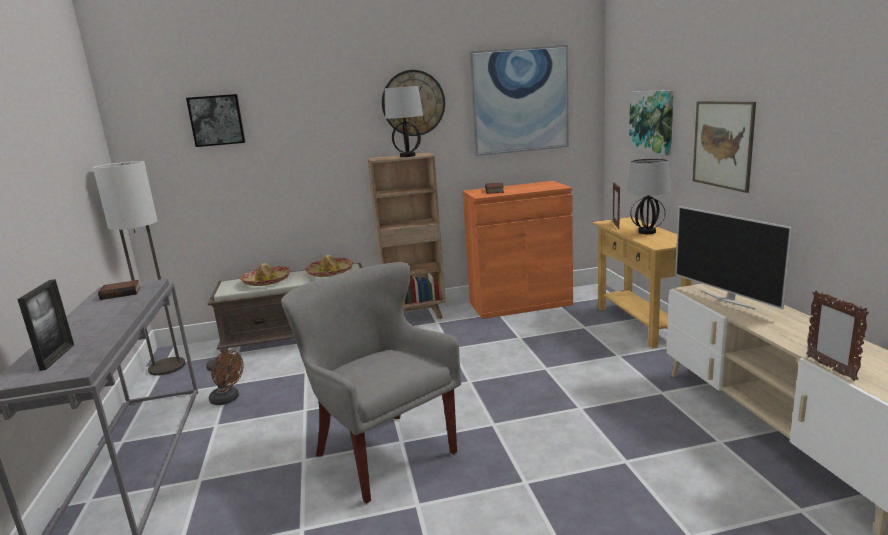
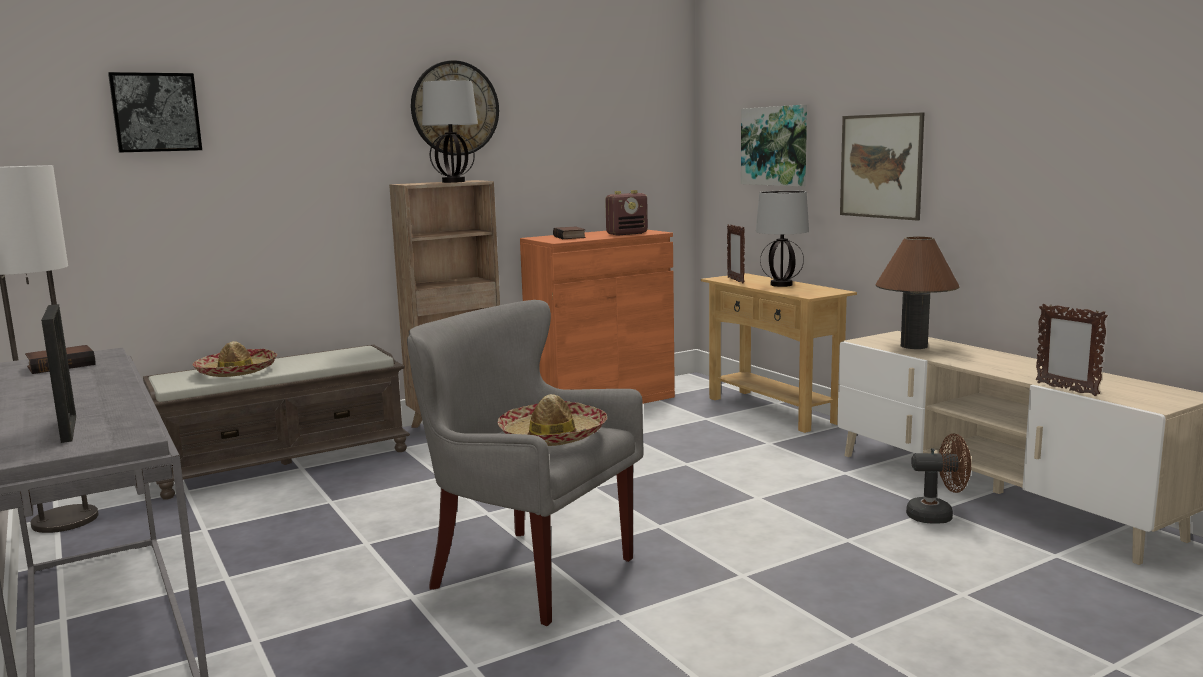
camera: 20 degrees left, 5 degrees down
brown fan [206,350,244,405] -> brown fan moved to [906,434,971,524]
hat [305,255,354,277] -> hat moved to [498,394,607,446]
picture [469,45,569,156] -> none
television [675,206,792,310] -> brown table lamp [876,236,959,349]
none -> radio [605,190,648,236]

